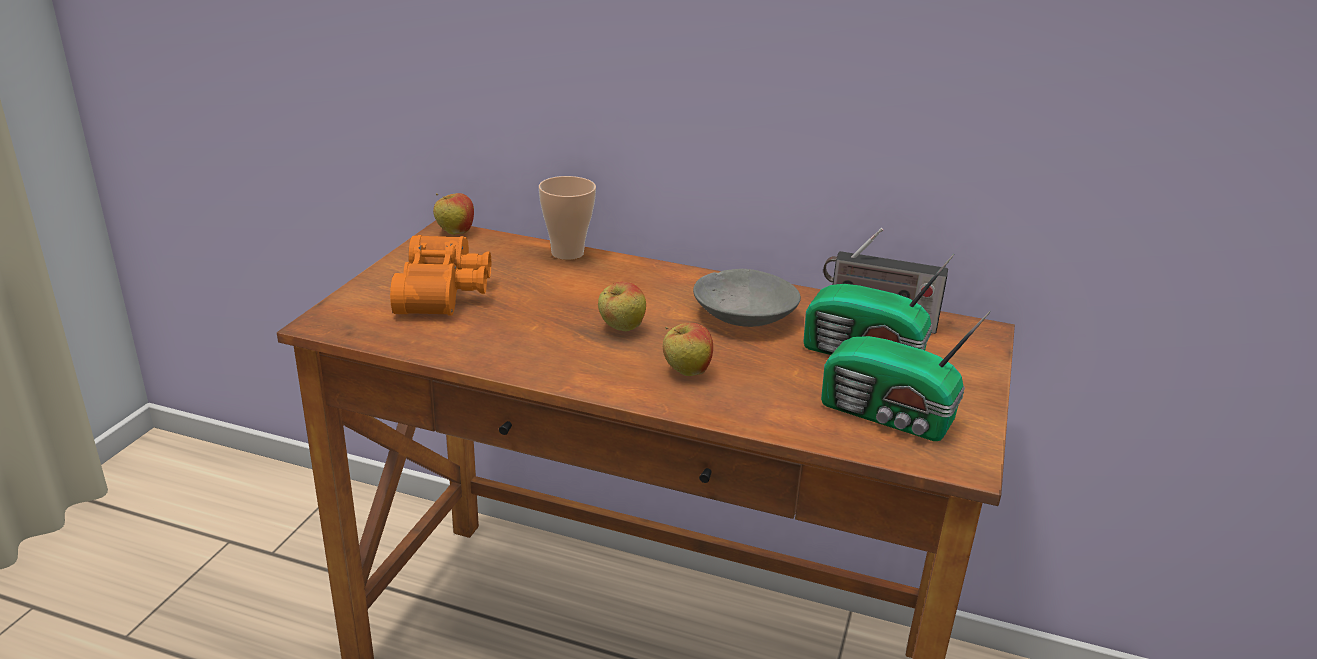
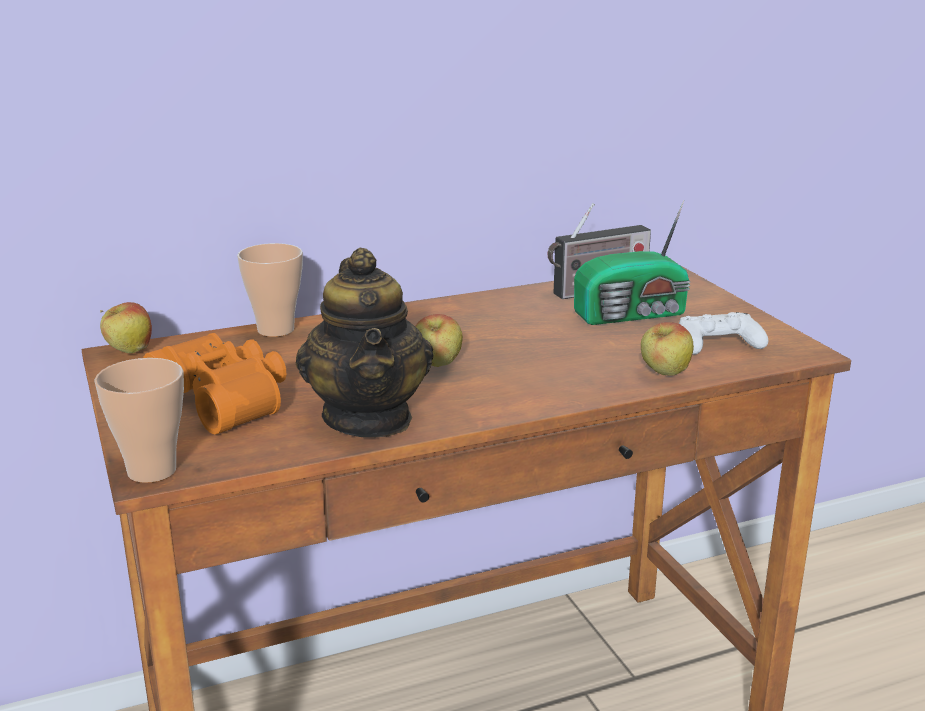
camera: 40 degrees left, 5 degrees down
apple [663,323,713,376] -> apple moved to [641,322,694,376]
grey bowl [693,269,801,327] -> none
radio [821,311,991,441] -> white game controller [679,312,768,355]
none -> cup [94,358,184,483]
none -> teapot [296,248,434,438]

